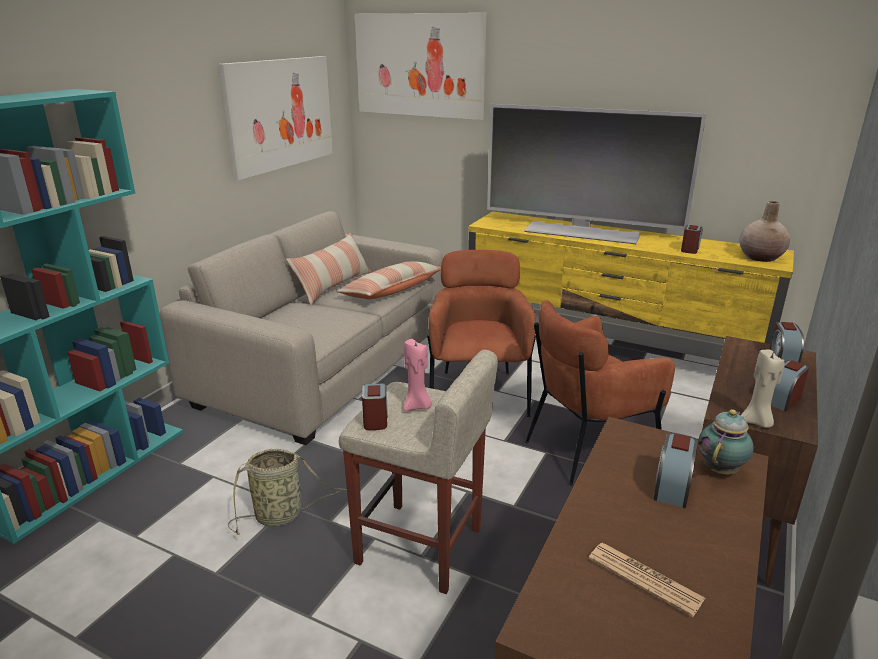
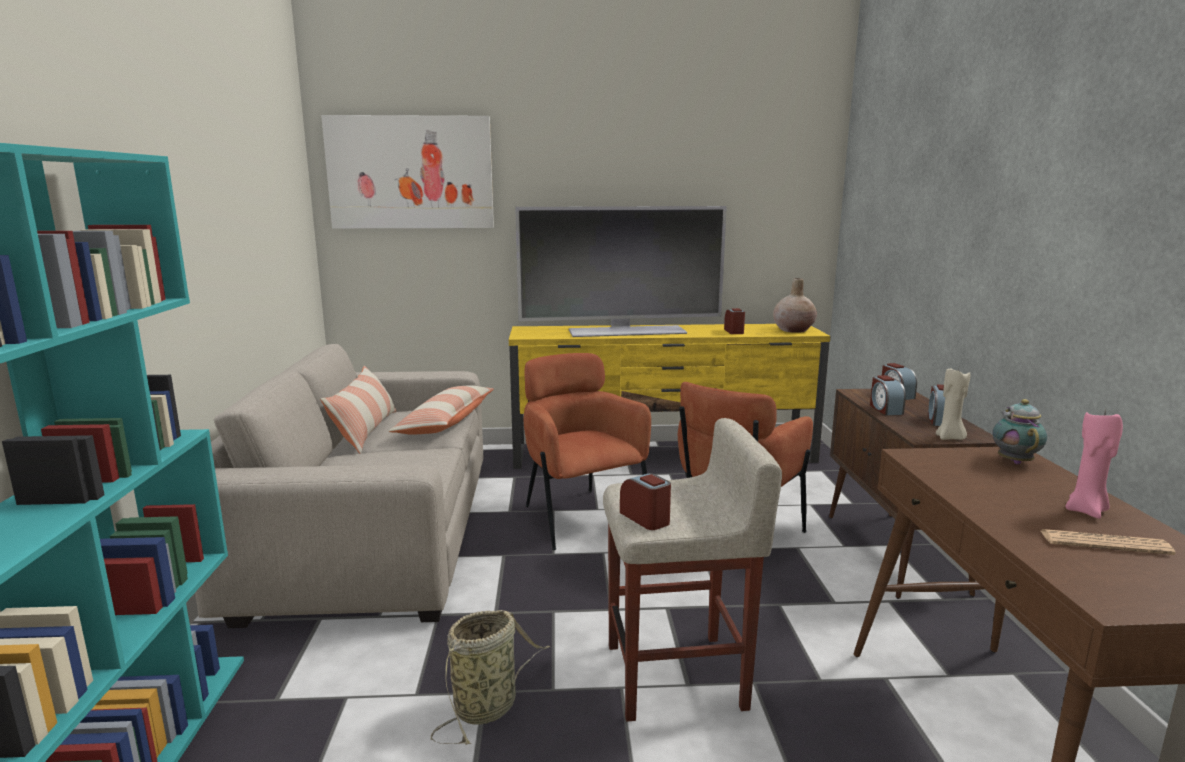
camera: 30 degrees left, 10 degrees down
picture [218,56,333,180] -> none
pink candle [404,339,432,411] -> pink candle moved to [1065,410,1123,519]
alarm clock [654,432,698,508] -> alarm clock moved to [870,375,906,415]

